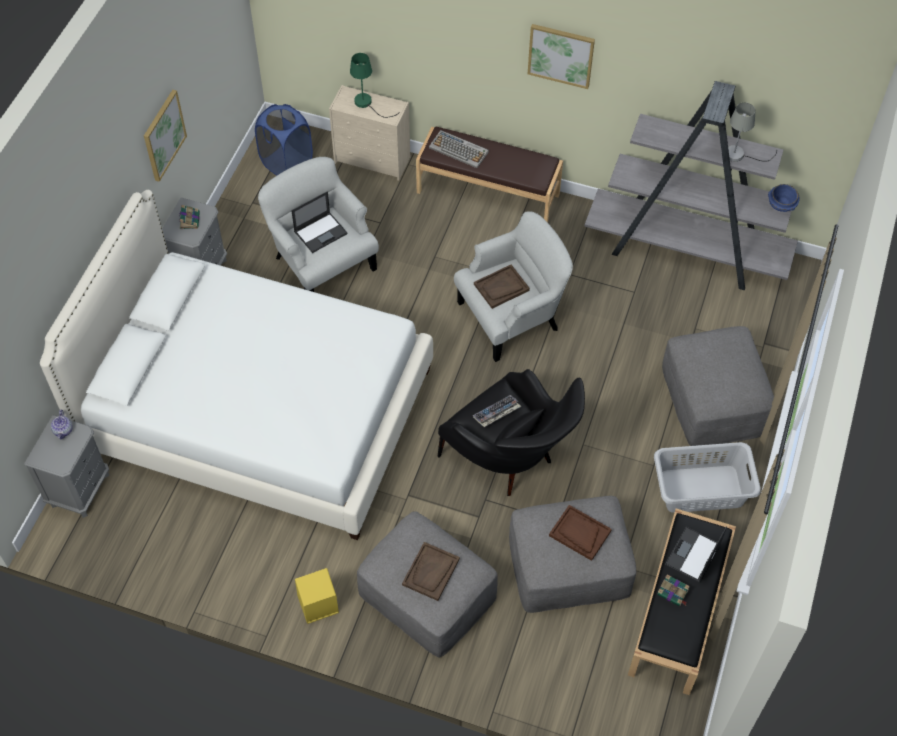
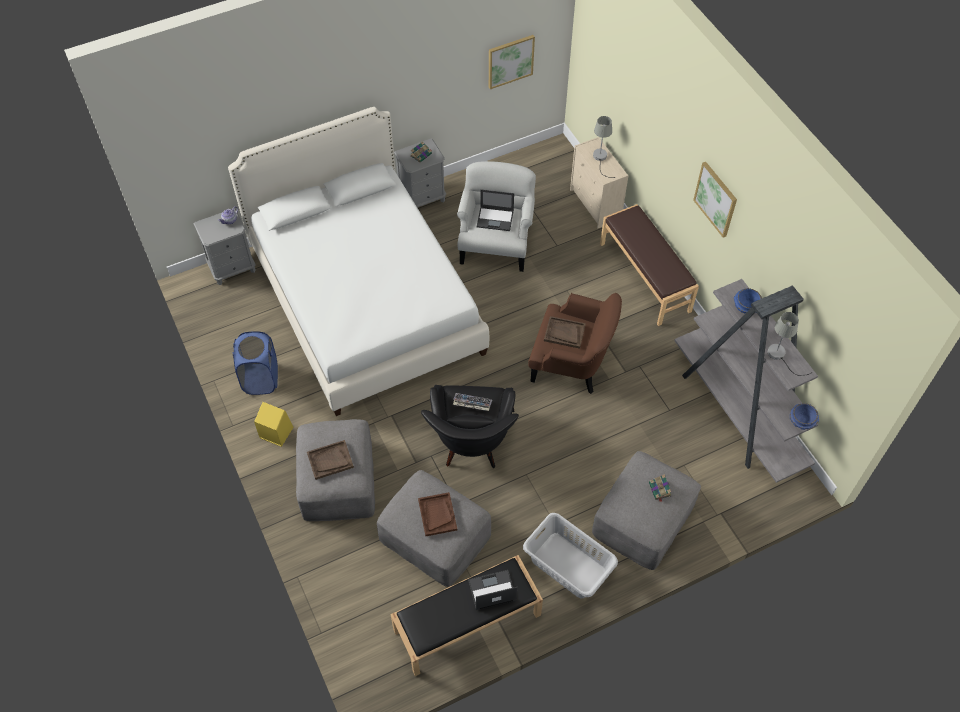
camera: 45 degrees right, 0 degrees up
picture [144,90,187,182] -> picture moved to [489,35,535,89]
blue laundry basket [255,104,313,175] -> blue laundry basket moved to [233,331,278,395]
green table lamp [350,53,400,118] -> grey table lamp [593,116,615,178]
keyboard [429,130,489,168] -> none
white armchair [454,211,573,362] -> brown armchair [528,293,622,394]
book [657,574,690,606] -> book moved to [649,474,671,501]
none -> blue bowl [734,288,762,314]

